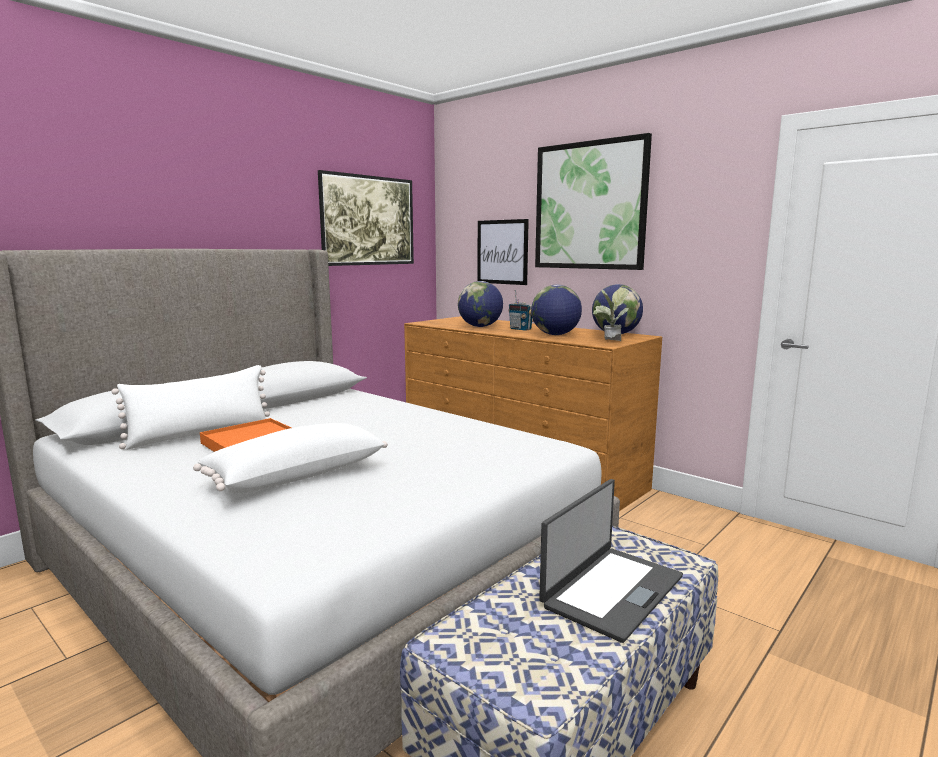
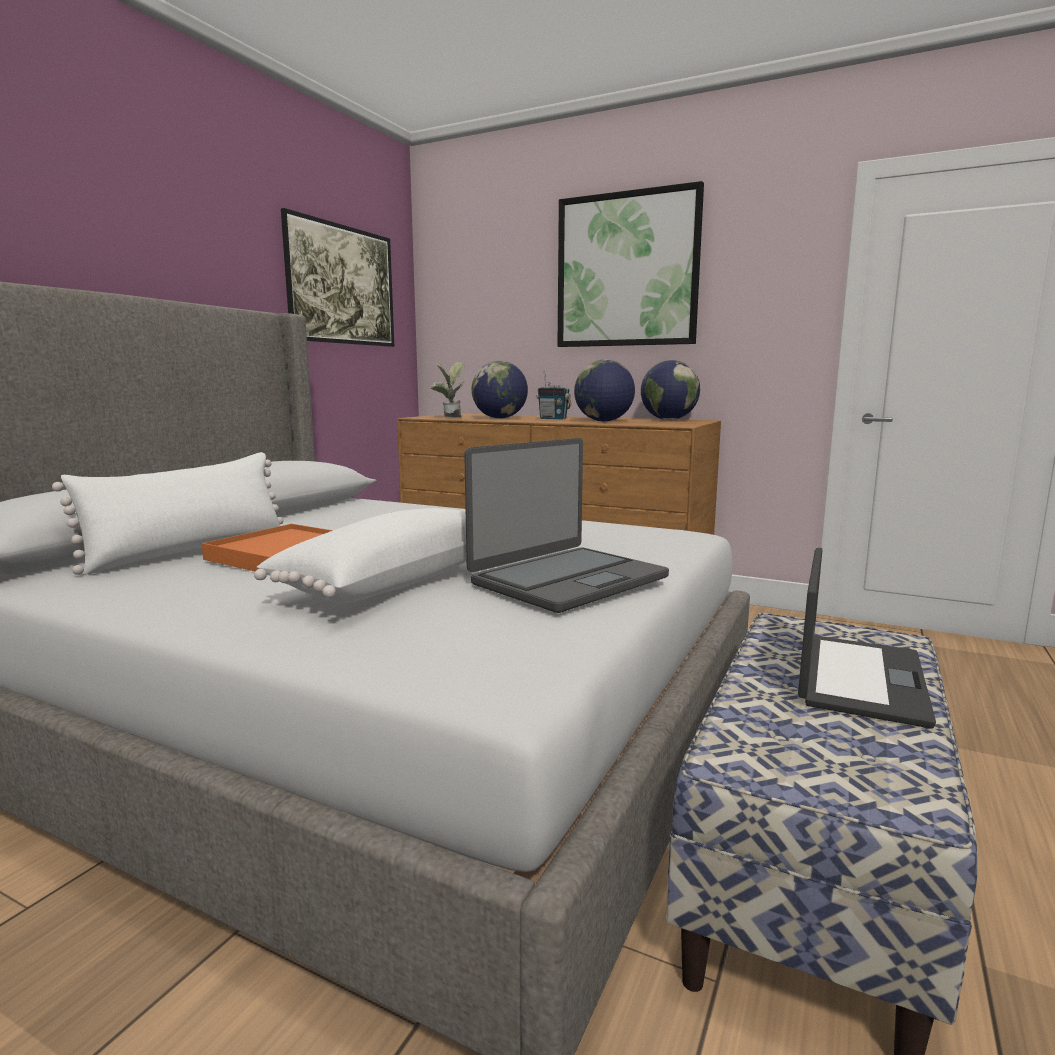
camera: 15 degrees left, 0 degrees up
picture [477,219,529,285] -> none
potted plant [593,288,629,341] -> potted plant moved to [430,362,465,418]
none -> laptop [464,438,669,613]

